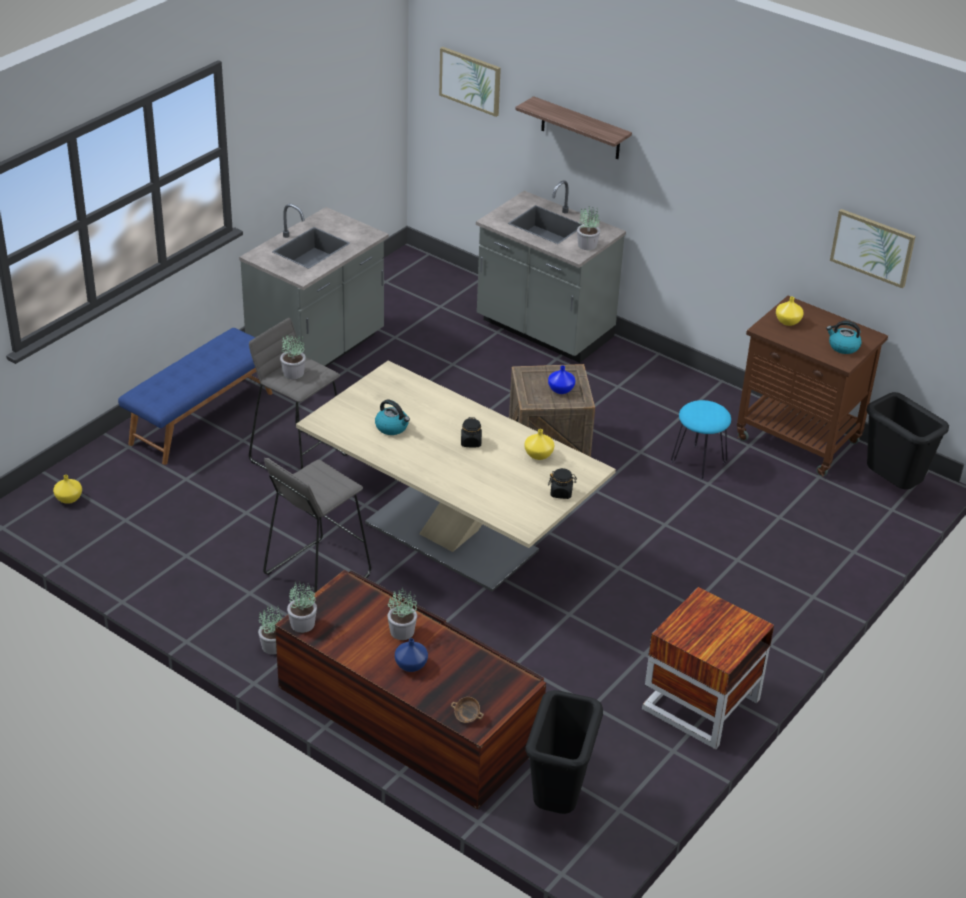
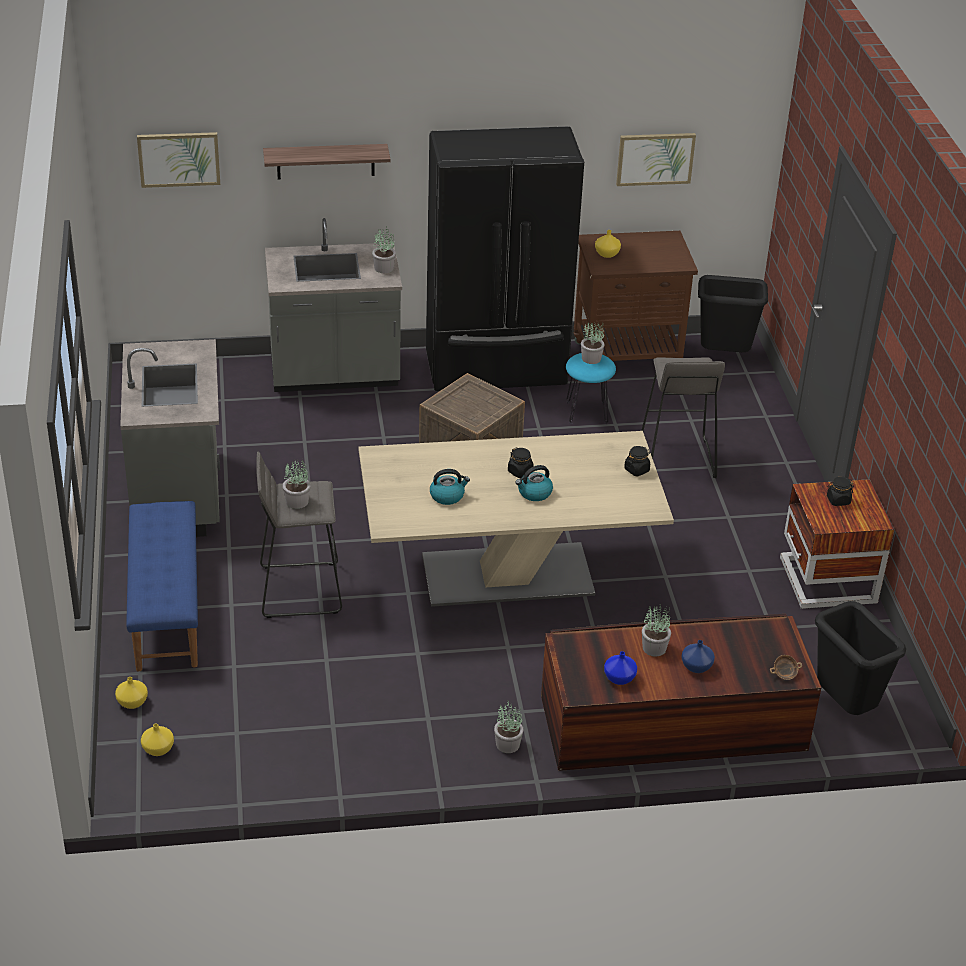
camera: 45 degrees left, 0 degrees up
grey stool [263,458,371,593] -> grey stool moved to [641,357,725,478]
potted plant [287,581,317,633] -> potted plant moved to [581,323,605,364]
yellow vase [525,429,554,460] -> yellow vase moved to [115,677,148,709]
blue vase [548,365,575,394] -> blue vase moved to [604,651,637,685]
kettle [826,321,862,354] -> kettle moved to [515,465,553,501]
none -> black fridge [426,126,584,391]
none -> black jar [827,476,854,506]

